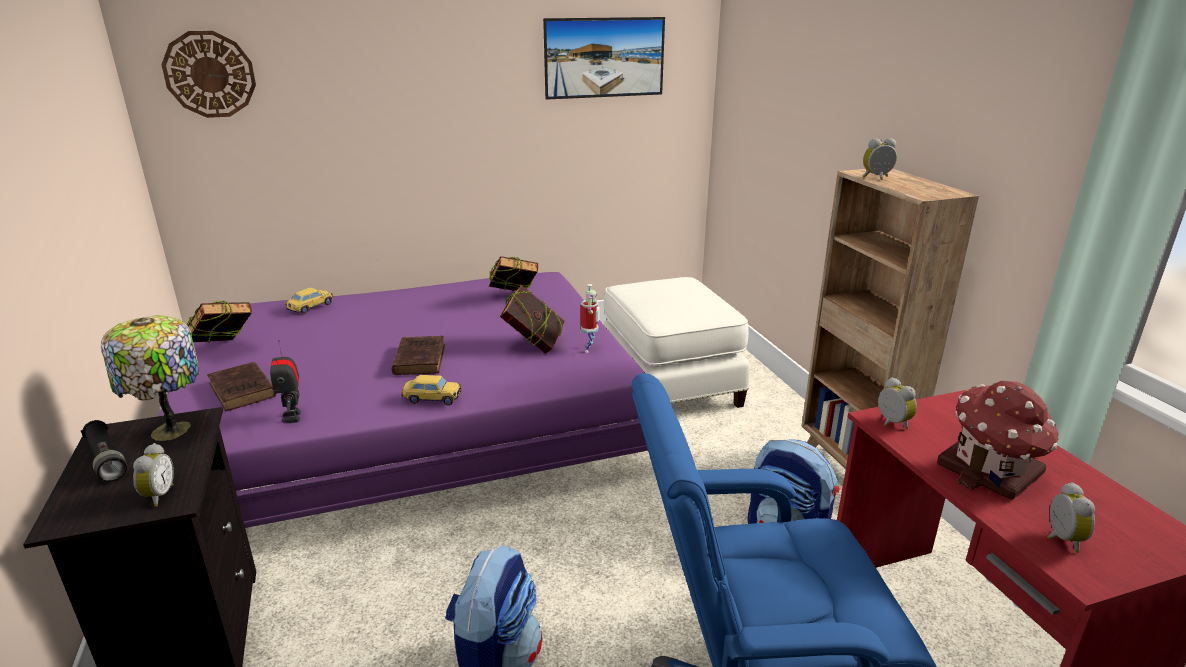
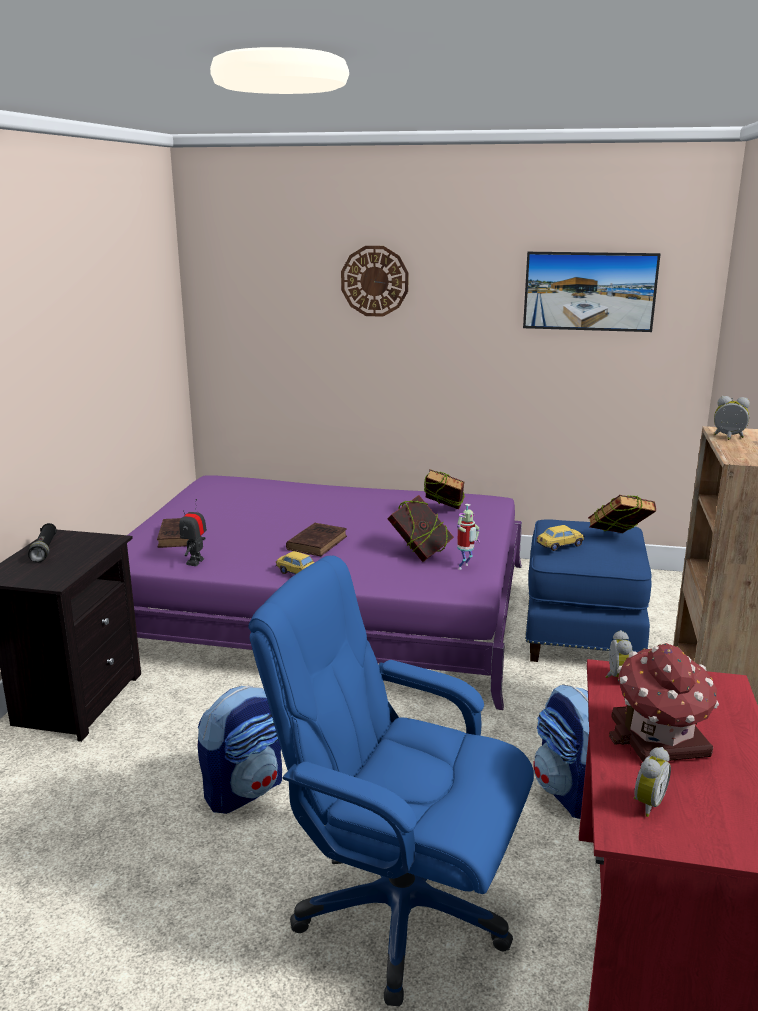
camera: 30 degrees right, 5 degrees down
table lamp [101,315,199,441] -> none
alarm clock [133,443,174,507] -> none
wall clock [161,31,256,118] -> wall clock moved to [341,246,409,317]
book [187,301,252,343] -> book moved to [588,495,656,533]
toy car [285,287,333,314] -> toy car moved to [537,525,584,551]
white ottoman [603,277,750,408] -> blue ottoman [525,520,652,662]

